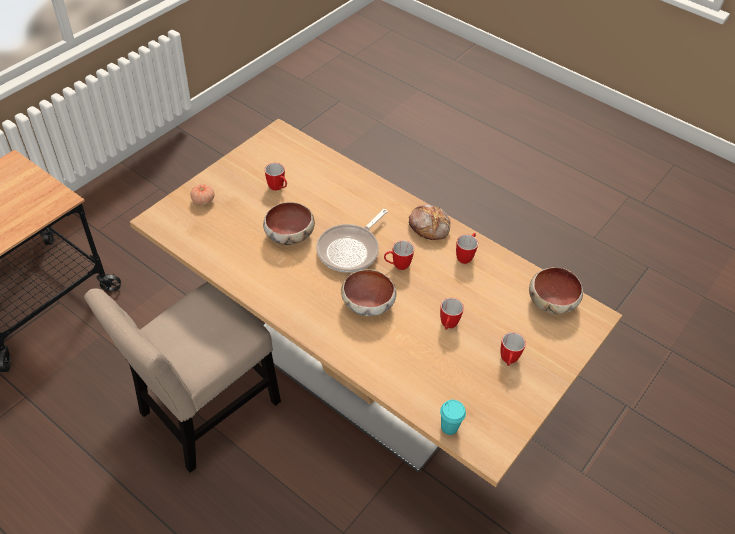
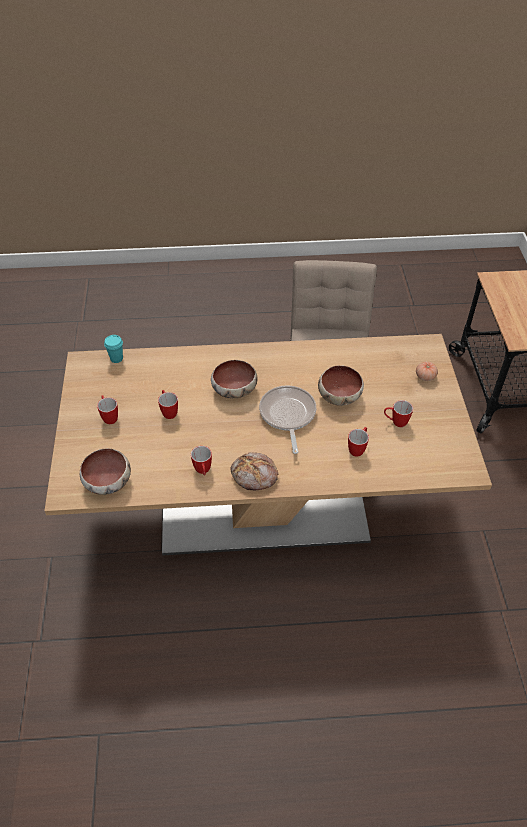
camera: 140 degrees right, 0 degrees up
mug [384,240,414,270] -> mug moved to [348,427,369,457]

